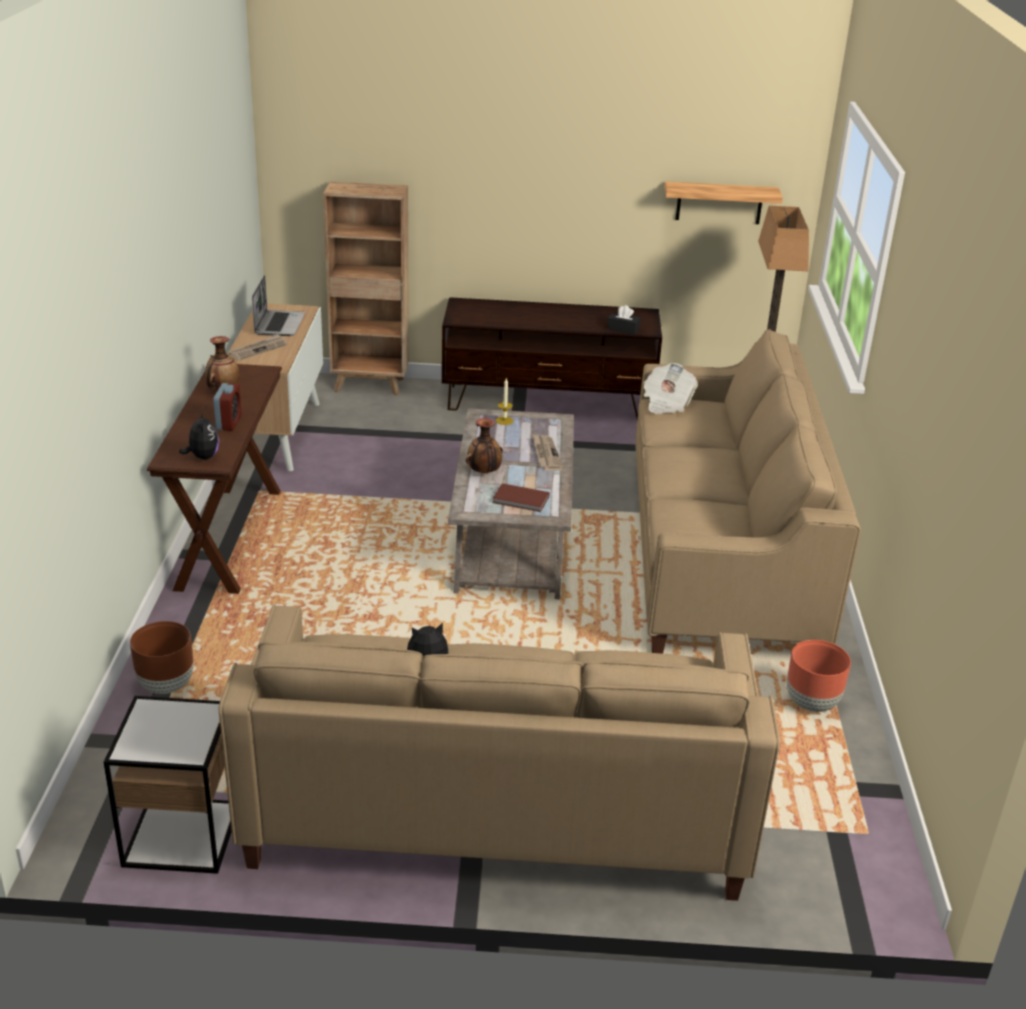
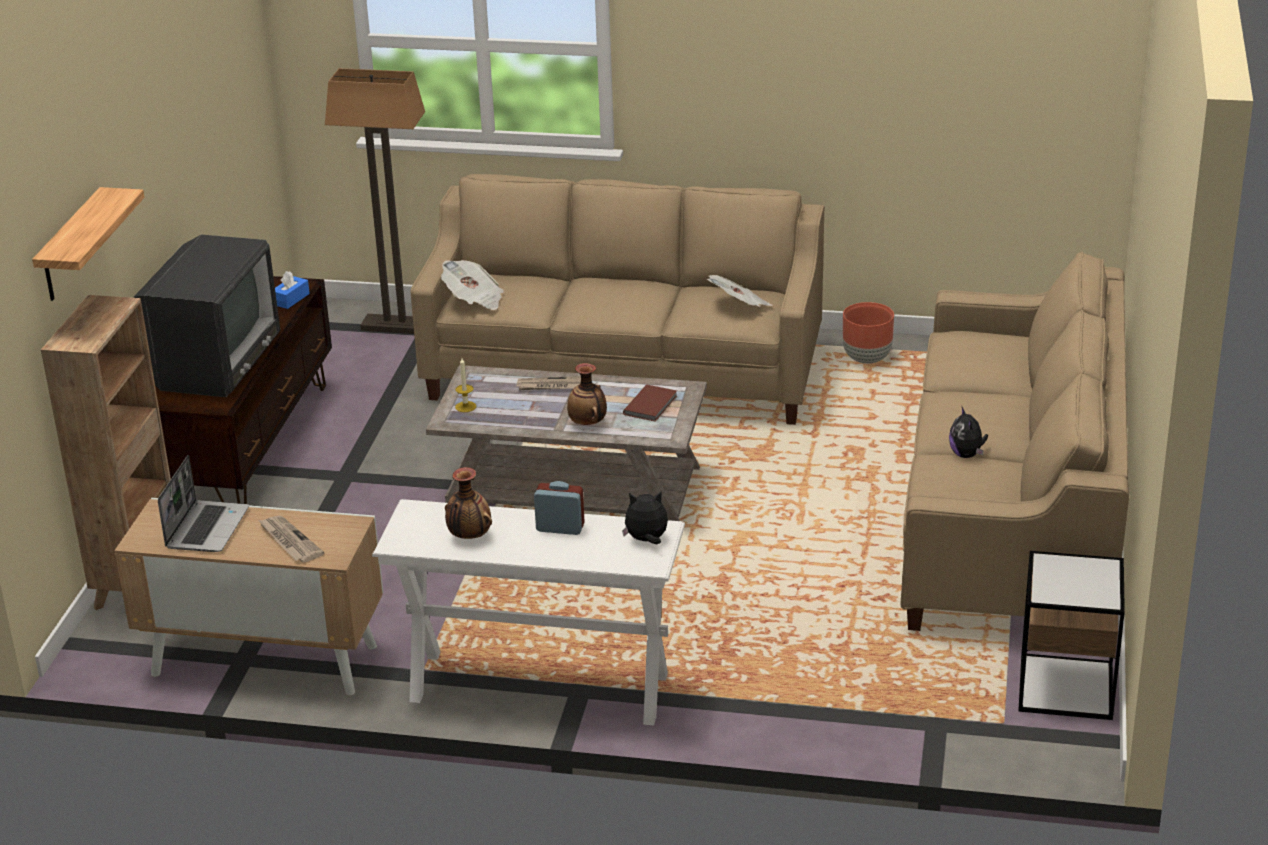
camera: 80 degrees left, 0 degrees up
brown planter [130,621,193,694] -> none
brown console table [147,364,282,594] -> white console table [372,499,685,725]
laptop [252,275,305,336] -> laptop turned 90 degrees clockwise [158,455,249,552]
black tissue box [607,305,641,334] -> blue tissue box [275,271,310,309]
shelf [664,181,783,224] -> shelf moved to [32,187,144,301]
none -> television [134,234,280,397]
none -> newspaper [707,275,772,307]

